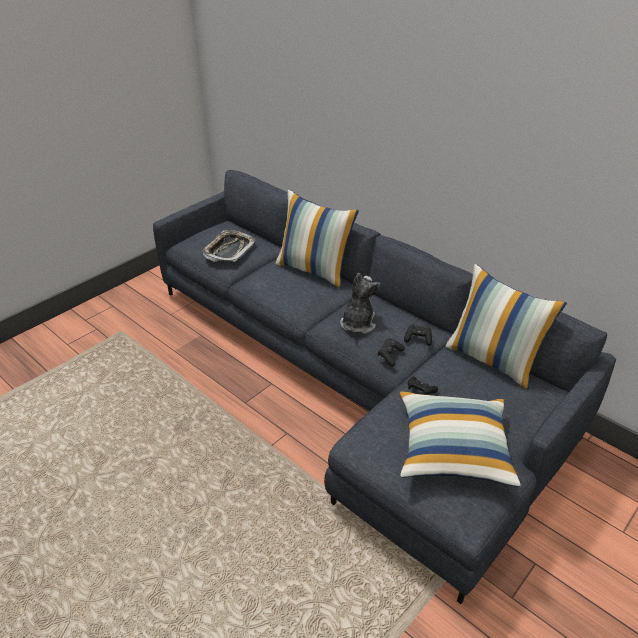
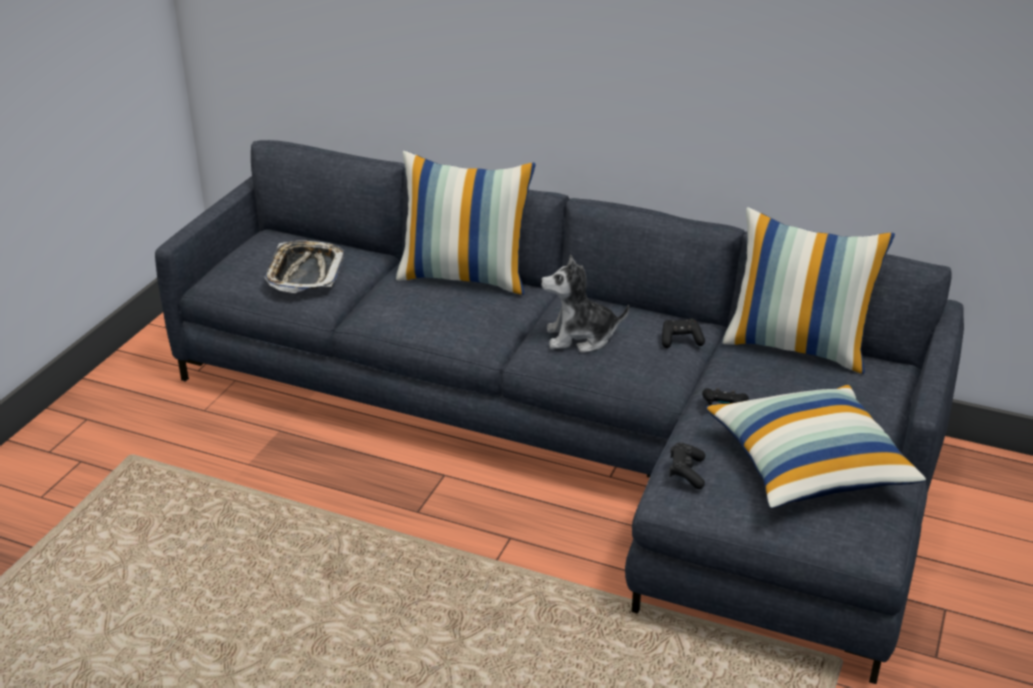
camera: 20 degrees left, 5 degrees down
plush toy [340,273,380,334] -> plush toy turned 90 degrees counterclockwise [541,254,630,353]
black game controller [378,338,405,367] -> black game controller moved to [669,442,705,489]

